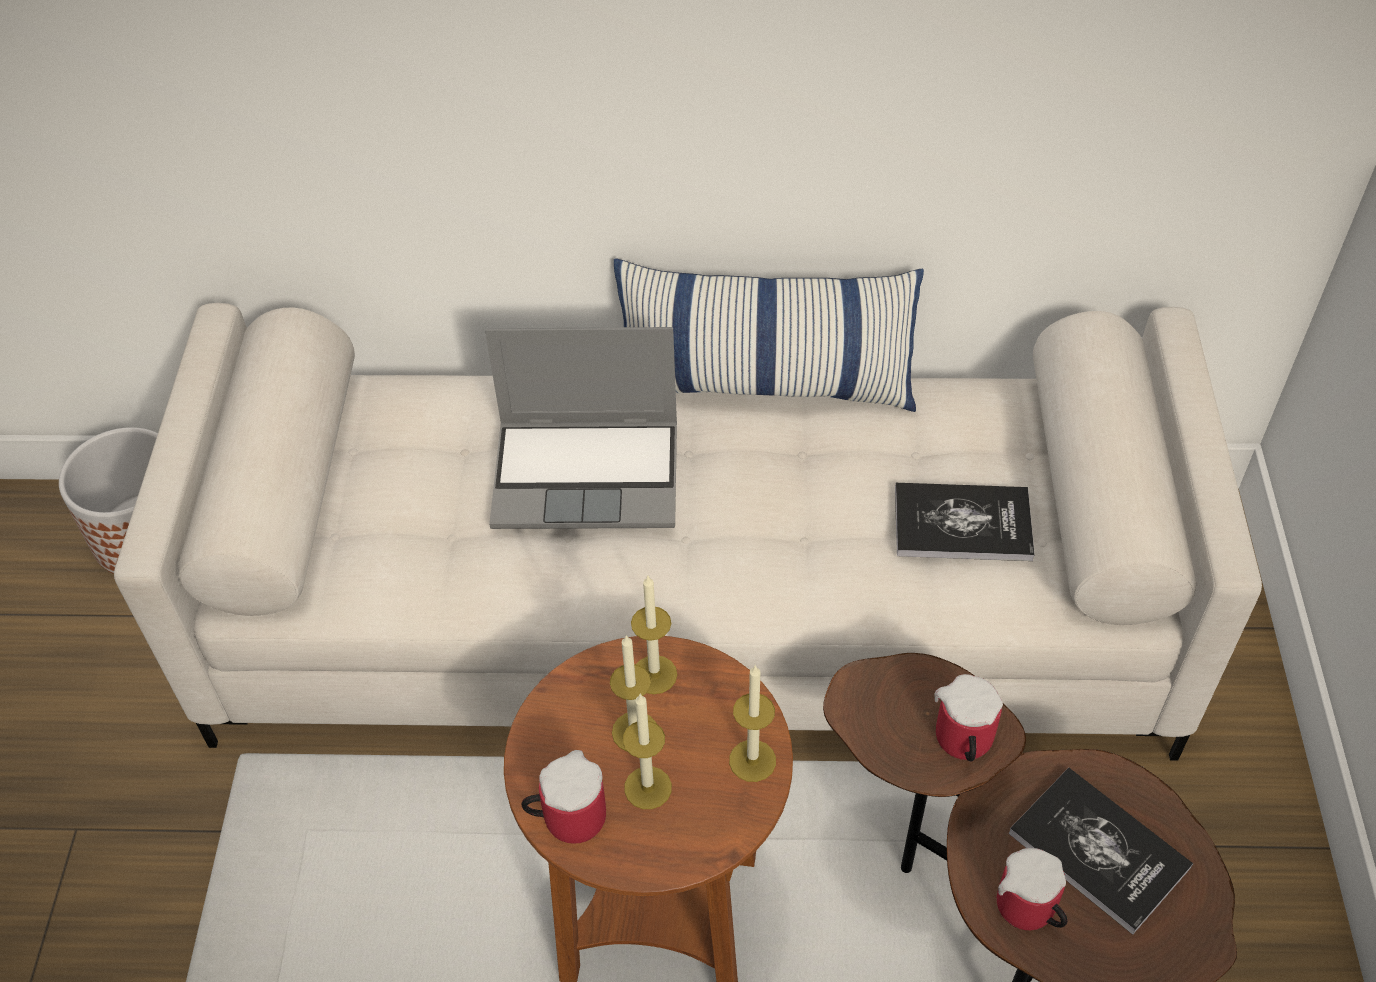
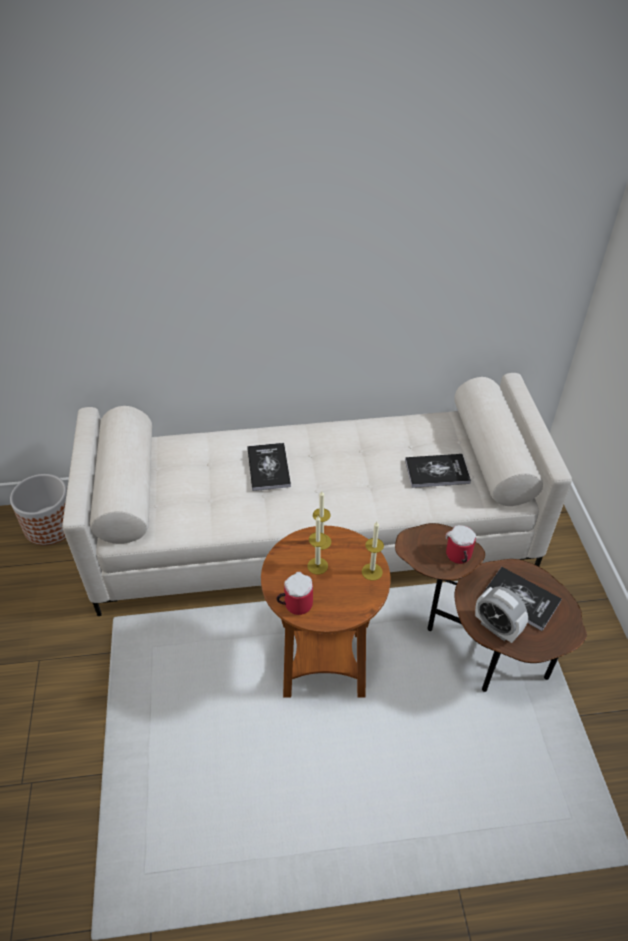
camera: 10 degrees left, 5 degrees down
laptop [485,327,677,529] -> book [247,443,291,491]
pillow [614,258,924,412] -> none
candle [623,693,672,809] -> none
mug [997,848,1068,930] -> alarm clock [475,586,528,643]

